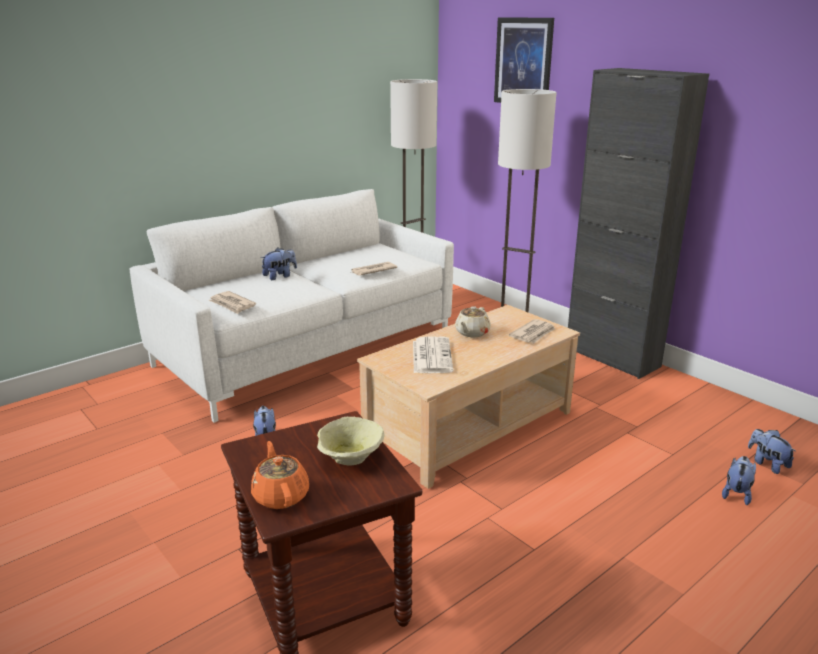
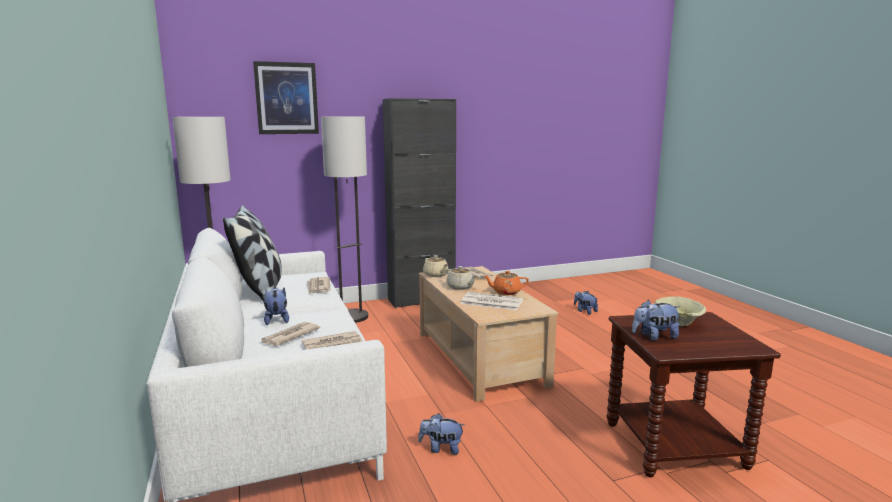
camera: 70 degrees left, 10 degrees down
orange teapot [251,441,309,509] -> orange teapot moved to [484,271,529,295]
plush toy [748,429,796,474] -> plush toy moved to [632,300,680,341]
none -> pillow [223,204,282,302]
none -> newspaper [260,322,320,346]
none -> beige teapot [423,255,448,277]

